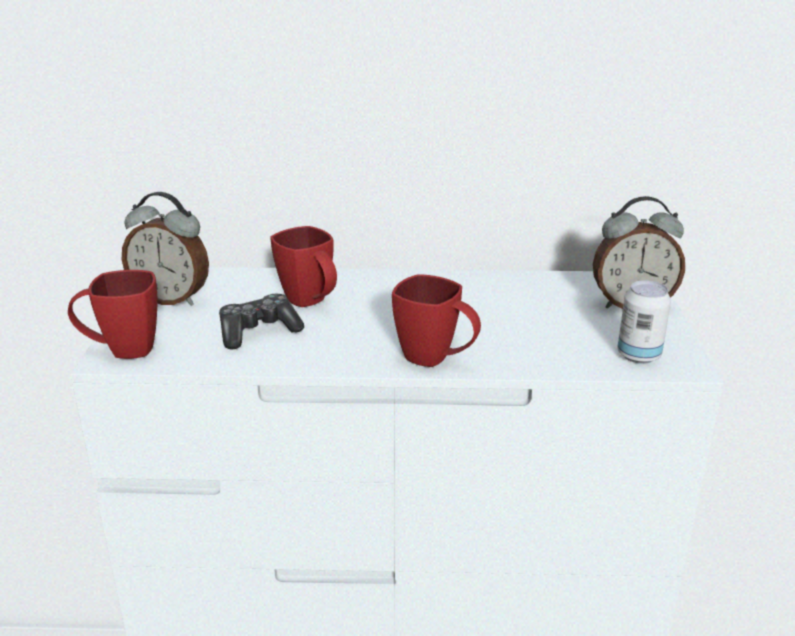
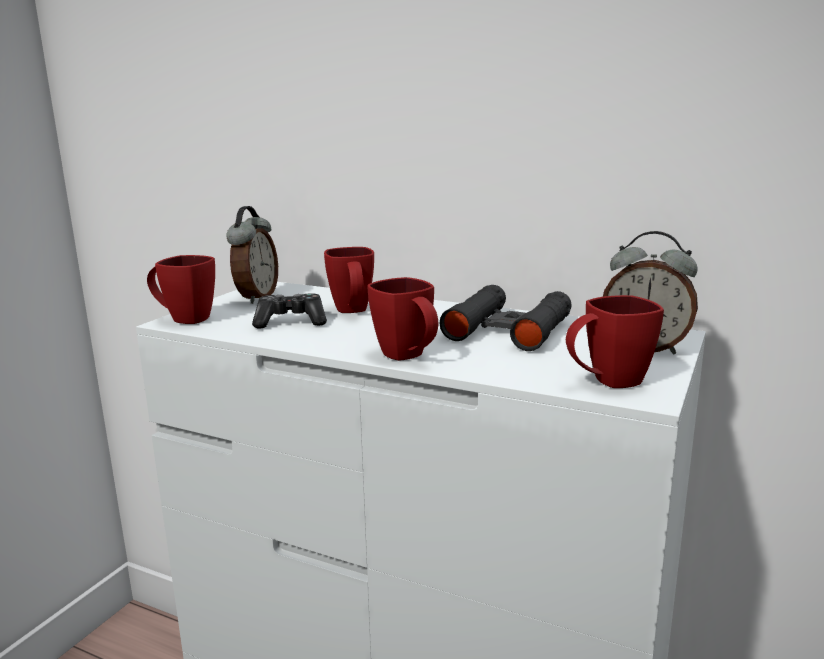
camera: 25 degrees right, 10 degrees down
alarm clock [122,192,209,306] -> alarm clock turned 120 degrees counterclockwise [226,206,278,304]
can [617,280,671,364] -> red mug [566,295,664,388]
none -> black binoculars [440,285,572,351]

